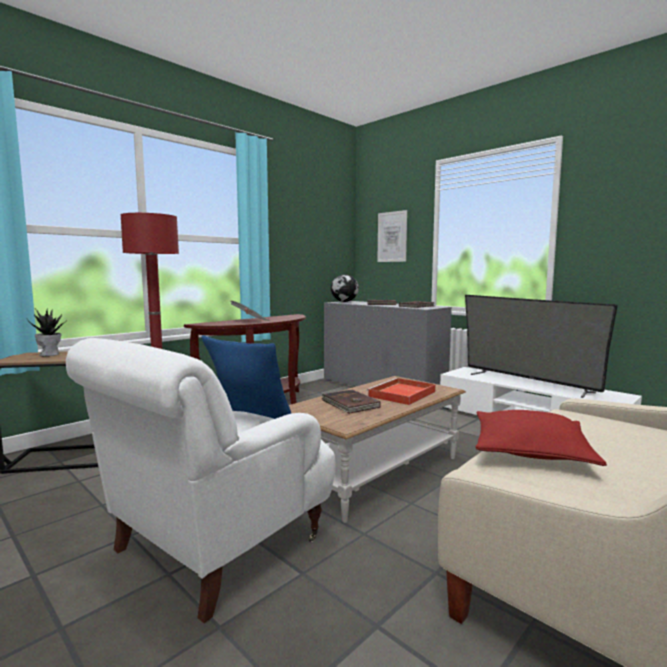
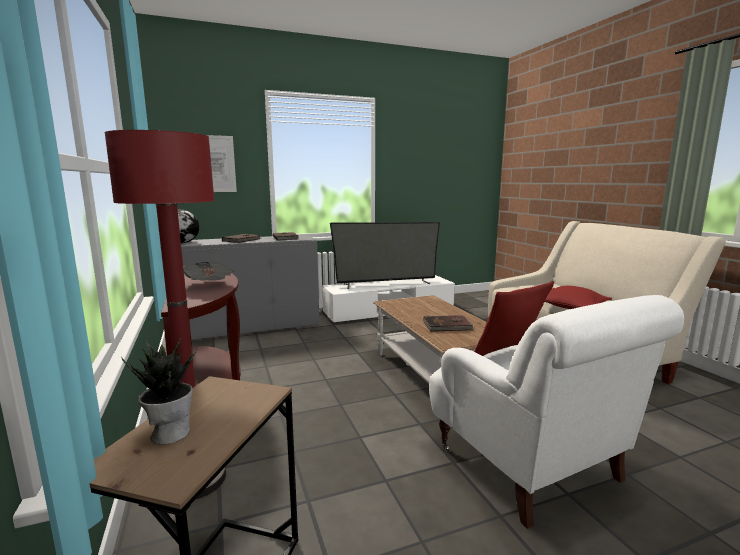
camera: 65 degrees left, 5 degrees up
blue pillow [201,335,292,419] -> red pillow [474,281,554,356]
red tray [367,378,436,405] -> none

